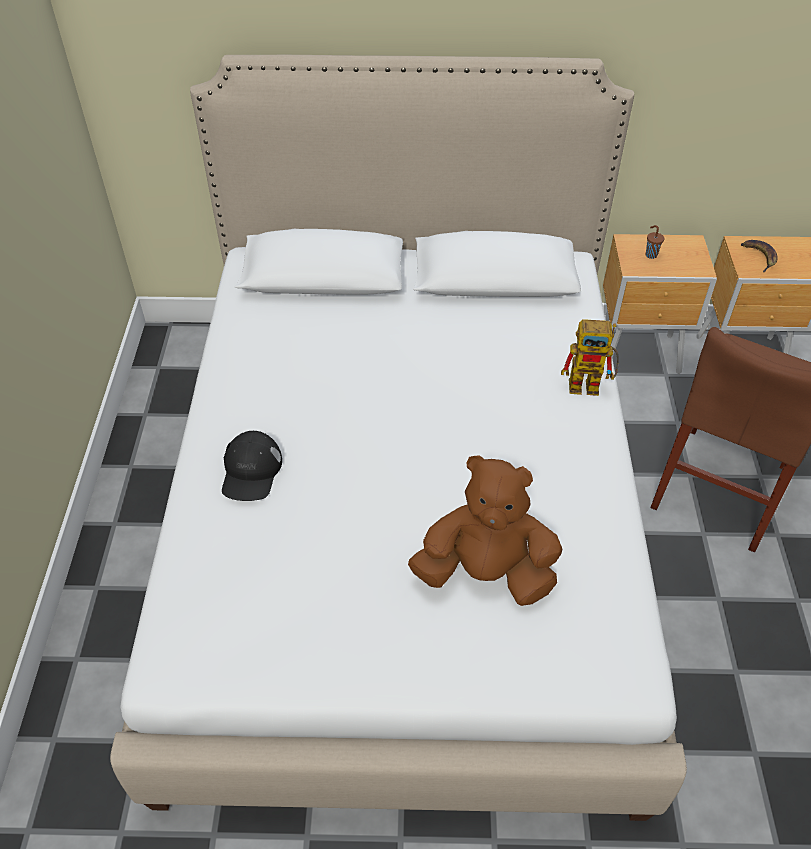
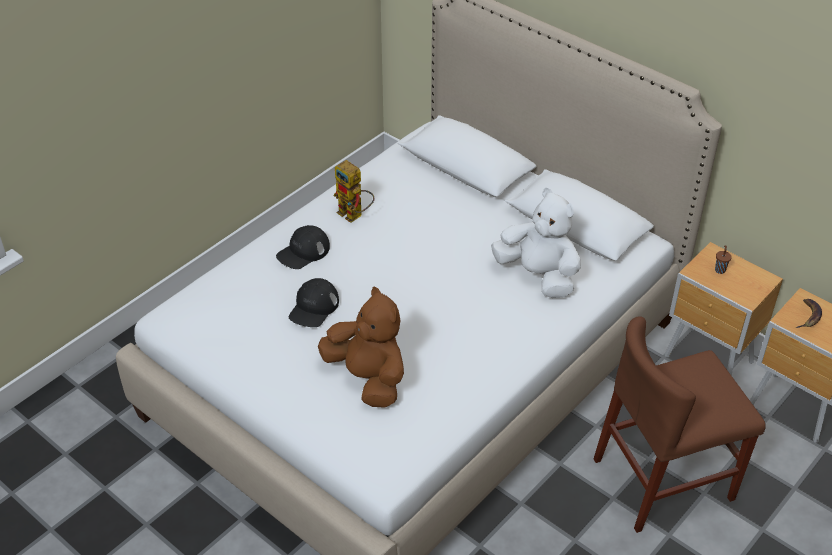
camera: 40 degrees right, 5 degrees down
toy robot [561,319,619,396] -> toy robot moved to [333,160,374,223]
none -> black cap [289,278,339,327]
none -> white plush toy [491,188,581,298]

